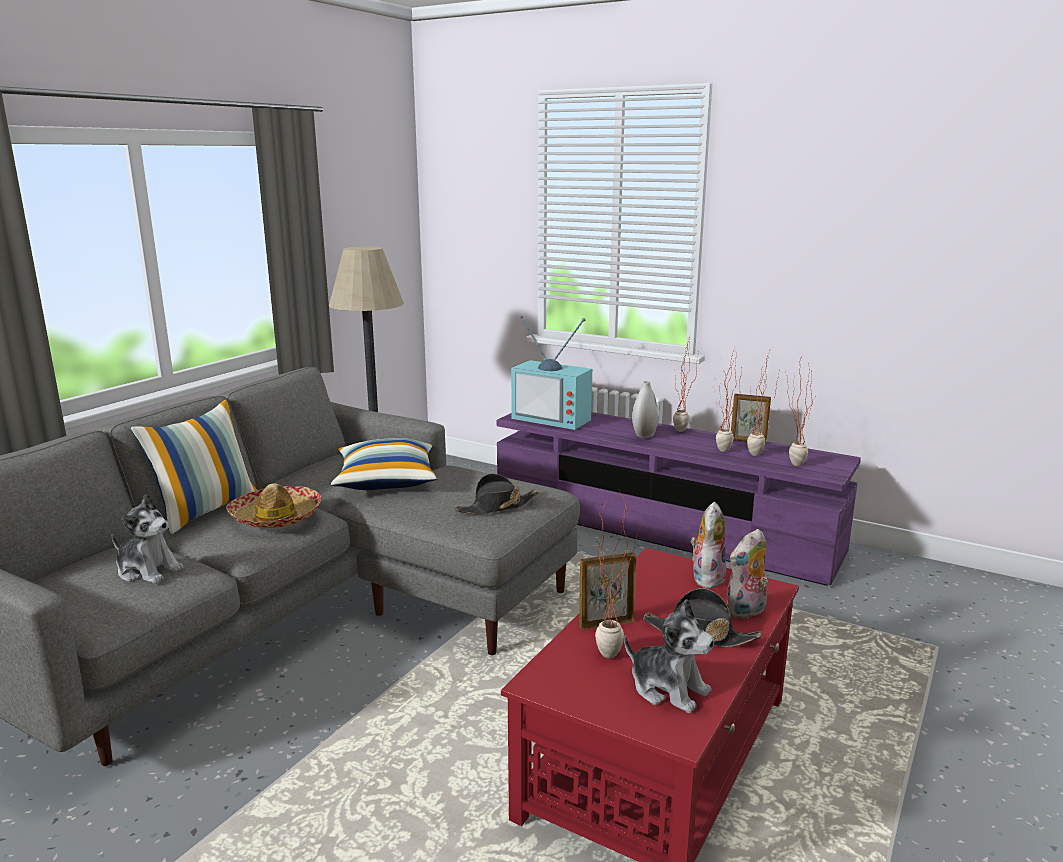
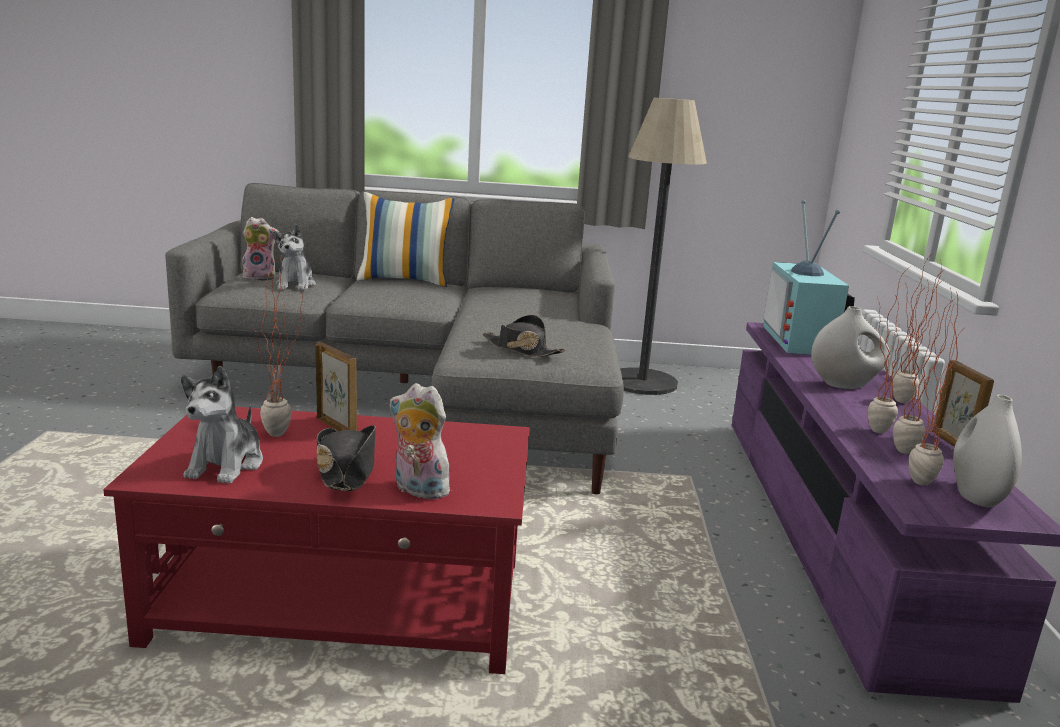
camera: 60 degrees right, 0 degrees up
hat [226,483,322,528] -> none
pillow [331,438,436,490] -> none
plush toy [690,502,726,588] -> plush toy moved to [241,217,279,281]
none -> white vase [953,394,1022,507]

